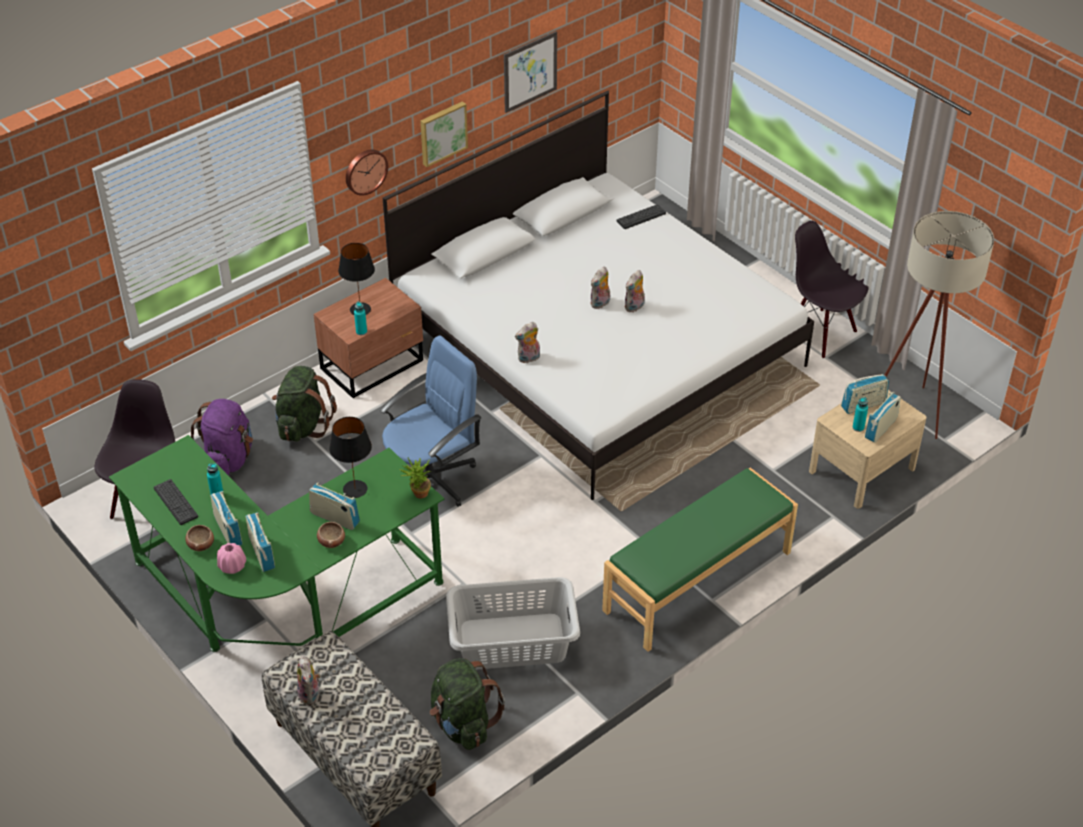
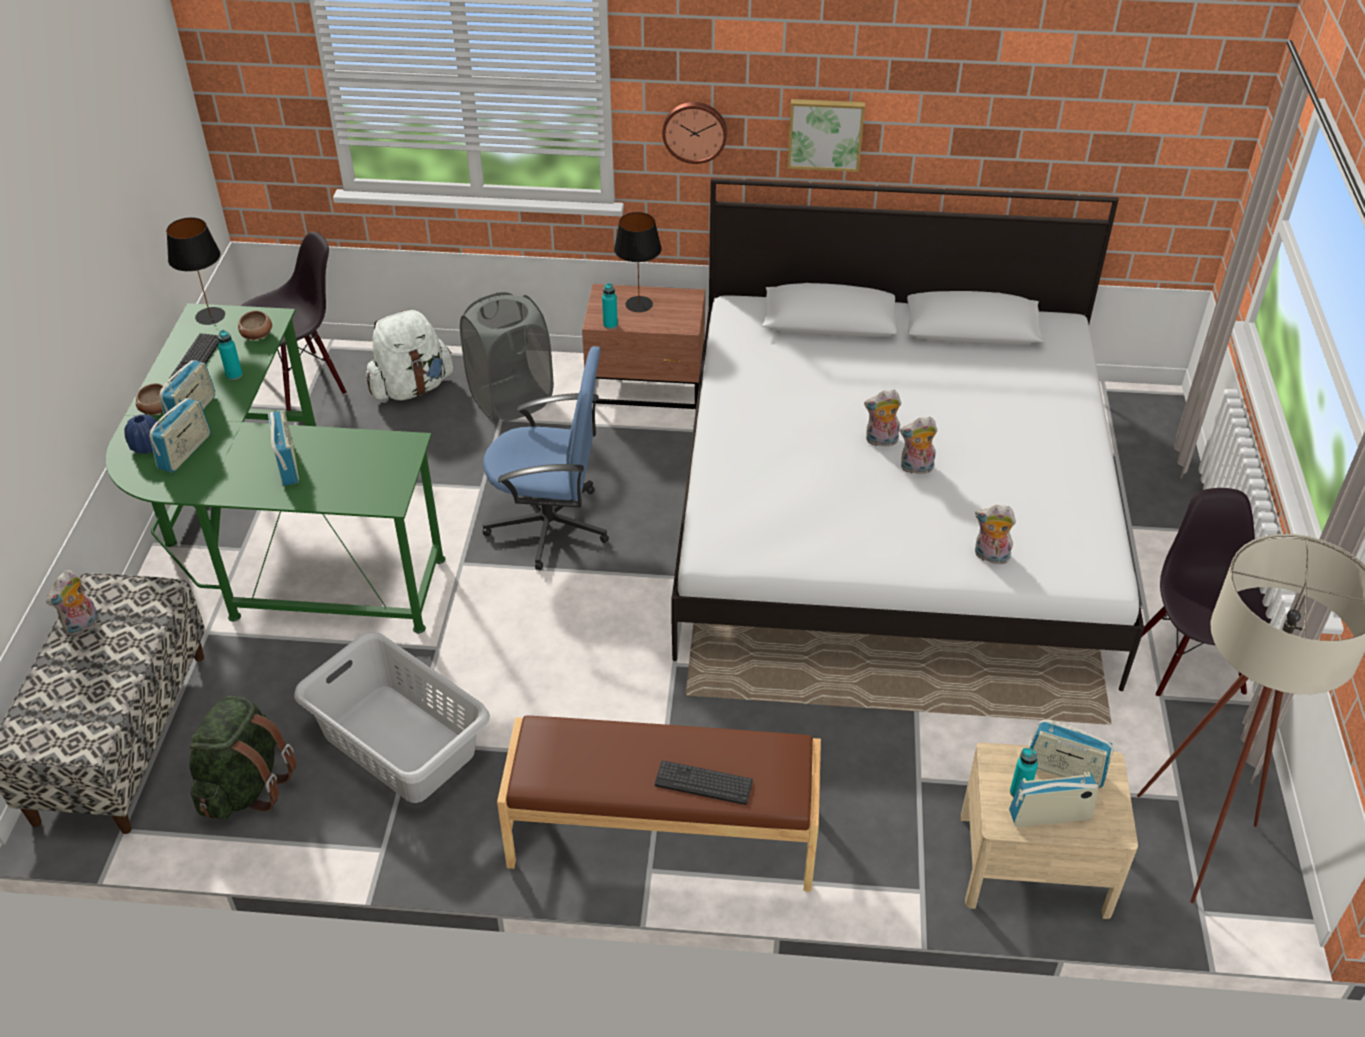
camera: 45 degrees right, 0 degrees up
purple backpack [190,399,253,476] -> white backpack [366,310,453,400]
pink vase [217,543,246,574] -> blue vase [124,415,159,454]
green backpack [272,366,337,442] -> grey laundry basket [460,292,553,421]
bowl [317,522,345,548] -> bowl moved to [238,310,272,340]
black table lamp [329,417,372,498] -> black table lamp moved to [166,217,225,325]
potted plant [399,458,431,498] -> none
picture [504,31,557,113] -> none
plush toy [515,322,540,363] -> plush toy moved to [975,505,1016,564]
green bench [602,468,798,652] -> brown bench [497,715,821,892]
keyboard [616,204,666,229] -> keyboard moved to [655,761,753,805]

